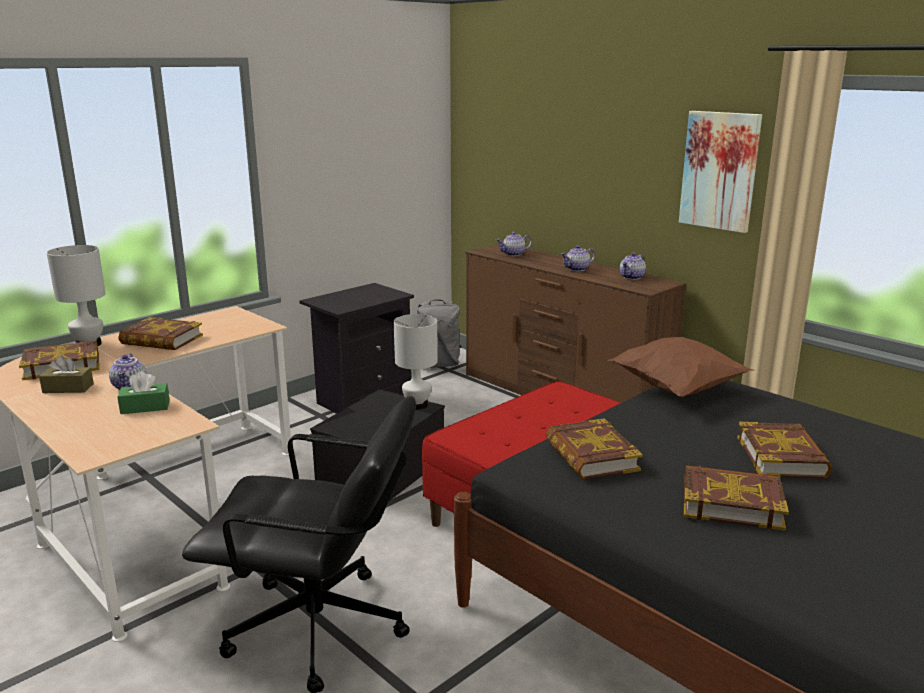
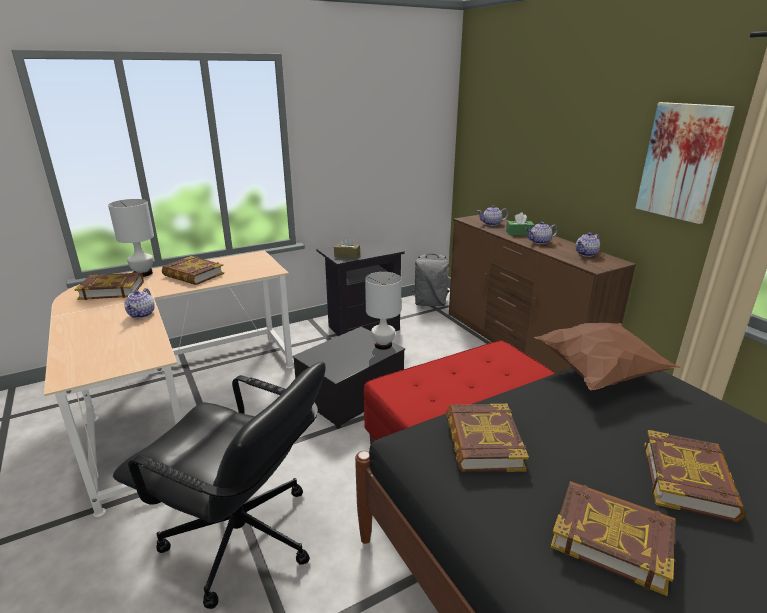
camera: 15 degrees right, 5 degrees up
brown tissue box [39,355,94,393] -> brown tissue box moved to [334,236,360,259]
green tissue box [118,371,170,414] -> green tissue box moved to [506,213,534,235]

